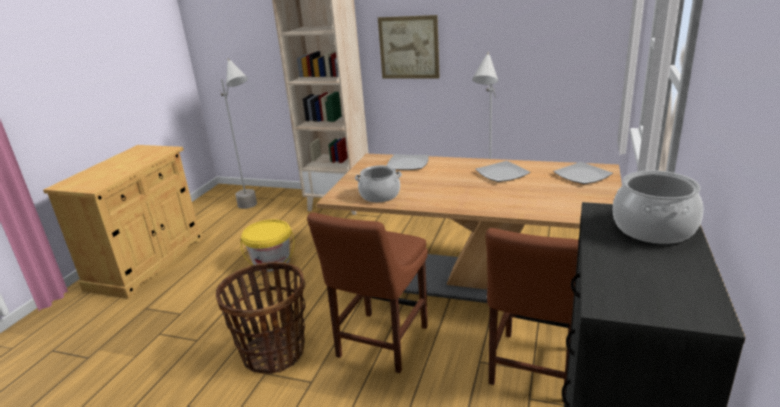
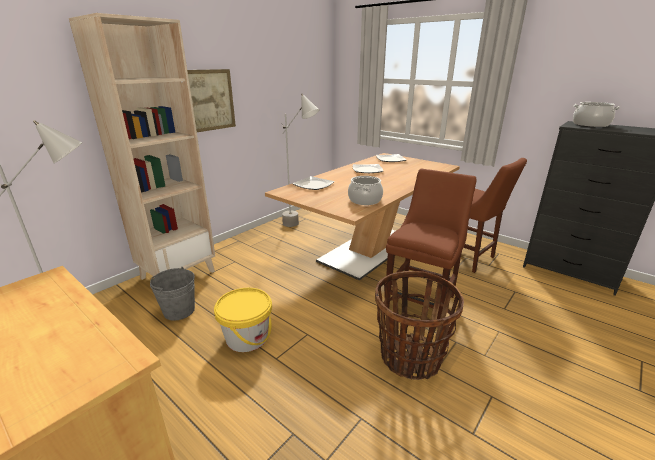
camera: 70 degrees left, 0 degrees up
brown chair [307,213,428,373] -> brown chair turned 105 degrees counterclockwise [386,169,476,328]
none -> grey bucket [150,267,195,321]

